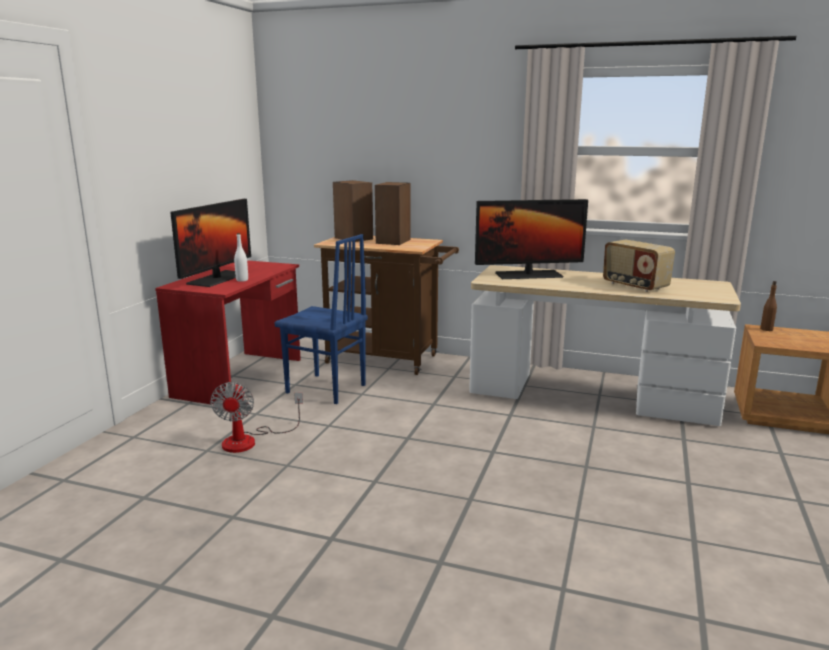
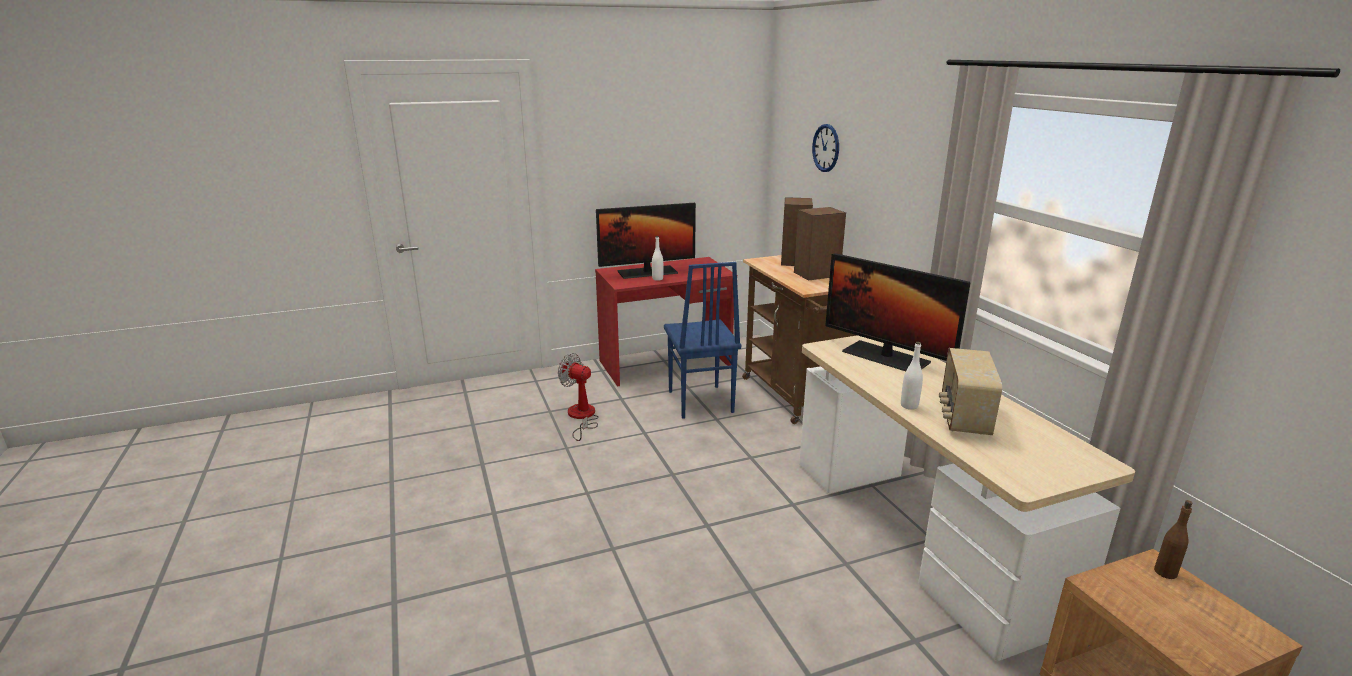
camera: 50 degrees right, 5 degrees up
fan [210,382,303,453] -> fan turned 75 degrees clockwise [558,353,599,441]
none -> wall clock [812,124,839,172]
none -> white bottle [901,342,923,410]

